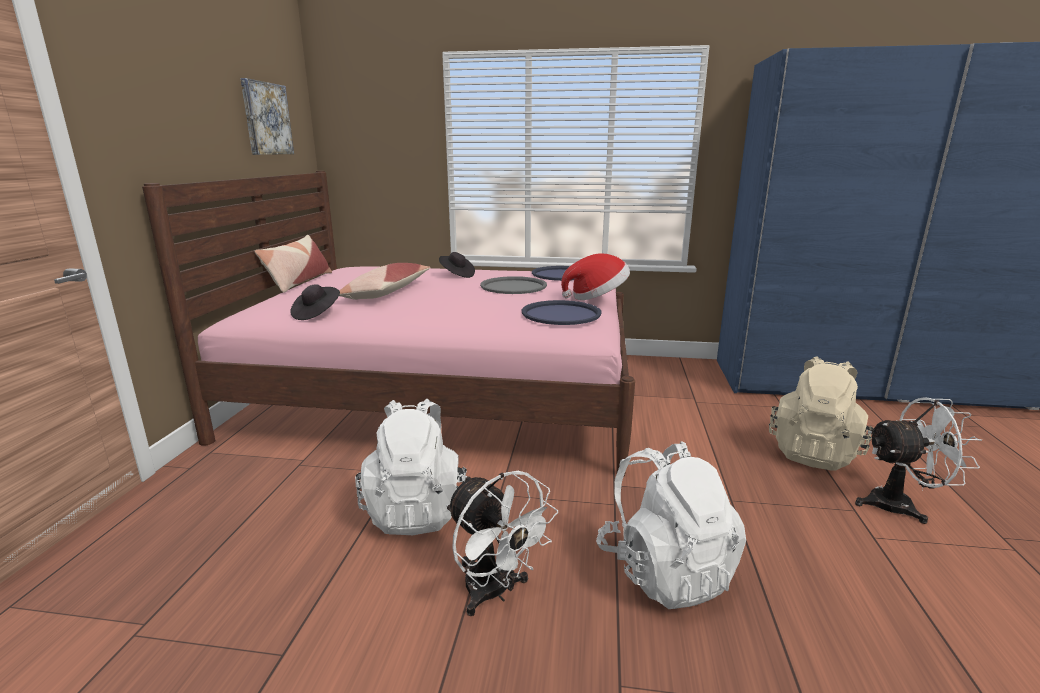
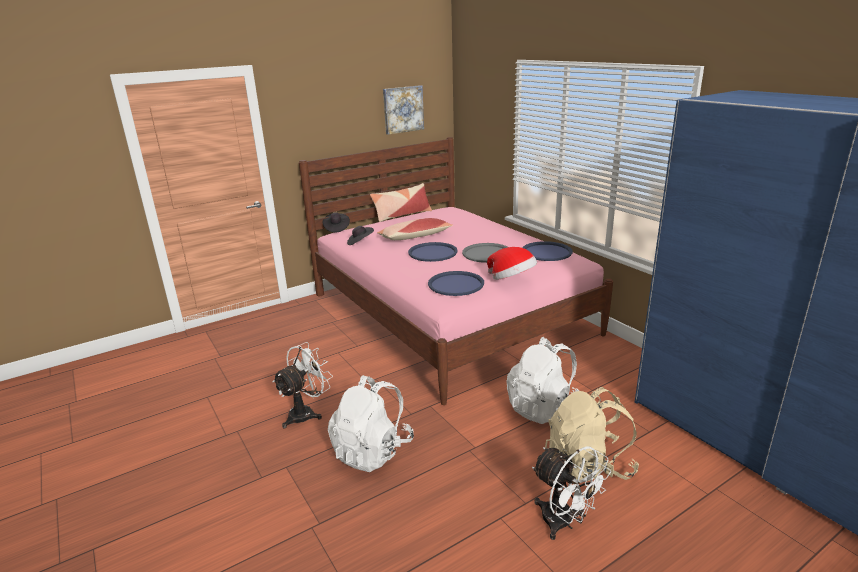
camera: 50 degrees right, 5 degrees up
white backpack [355,399,467,535] -> white backpack moved to [506,337,579,424]
black hat [439,252,475,278] -> black hat moved to [323,212,350,233]
white fan [446,471,558,616] -> white fan turned 150 degrees counterclockwise [272,342,333,428]
none -> blue tray [408,242,458,262]

